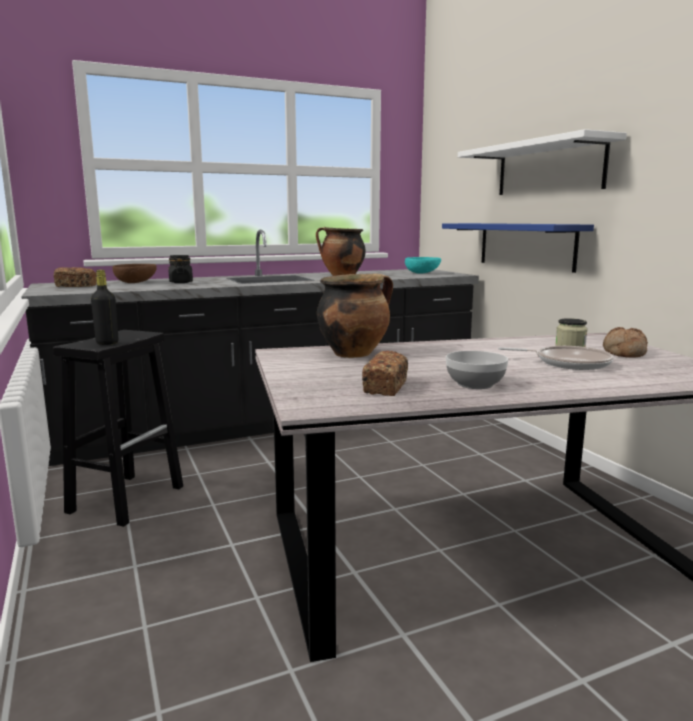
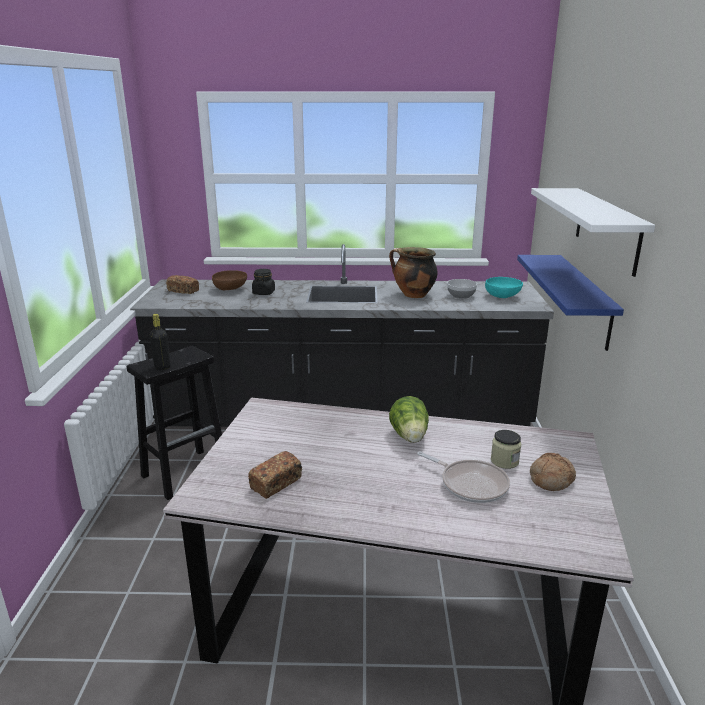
camera: 25 degrees right, 10 degrees up
cooking pot [317,273,393,358] -> none
bowl [446,351,508,389] -> bowl moved to [447,279,477,299]
none -> lettuce [389,396,429,443]

